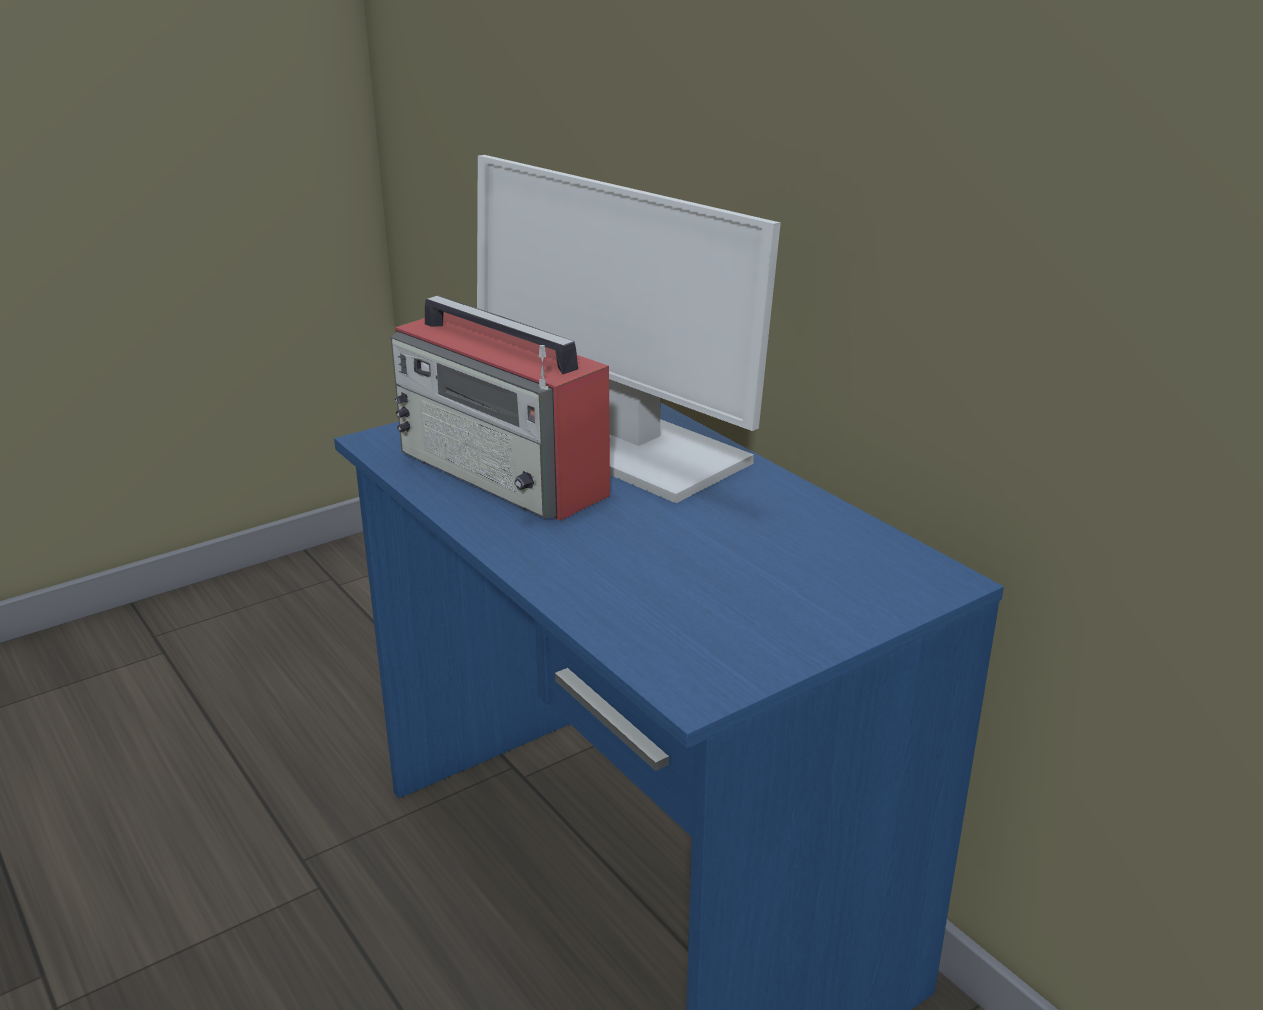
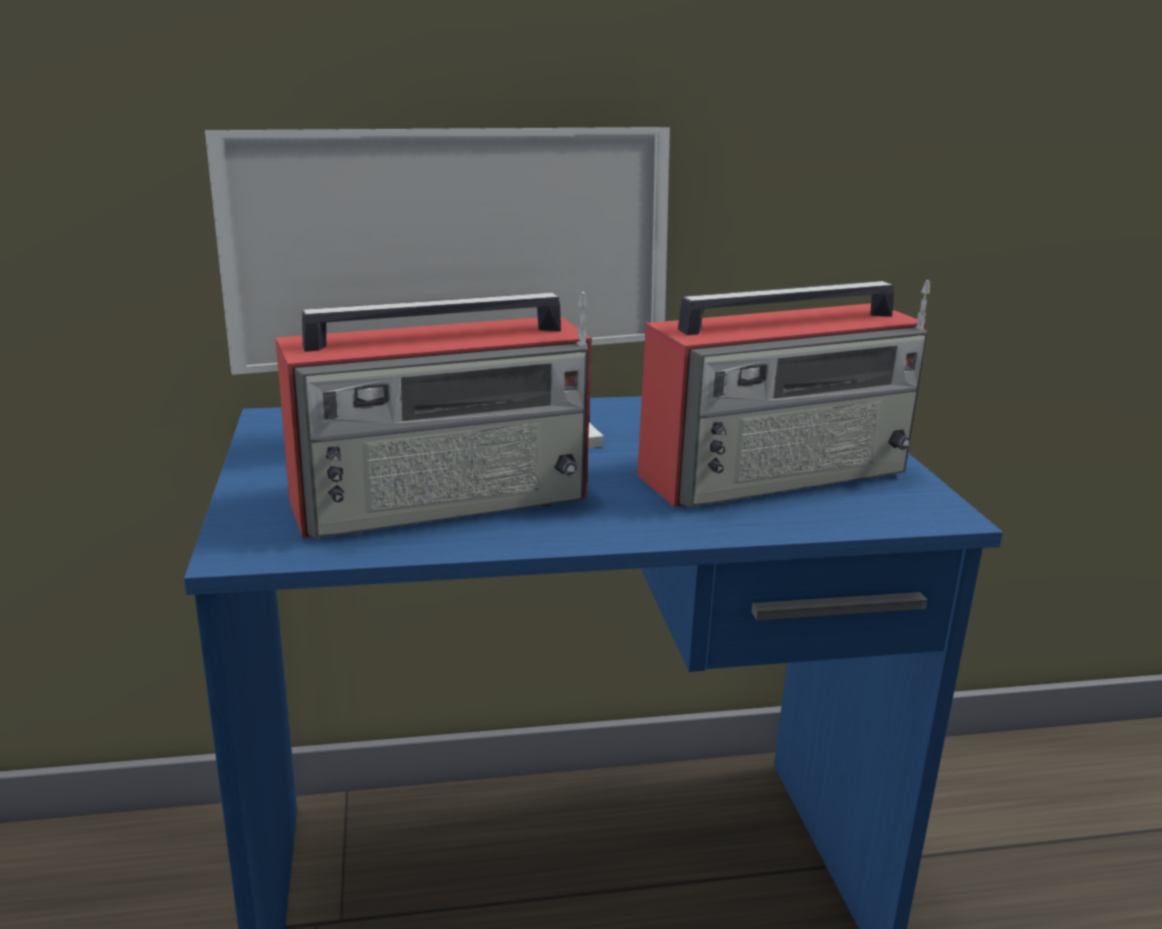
camera: 65 degrees left, 5 degrees down
none -> radio [638,280,930,507]

